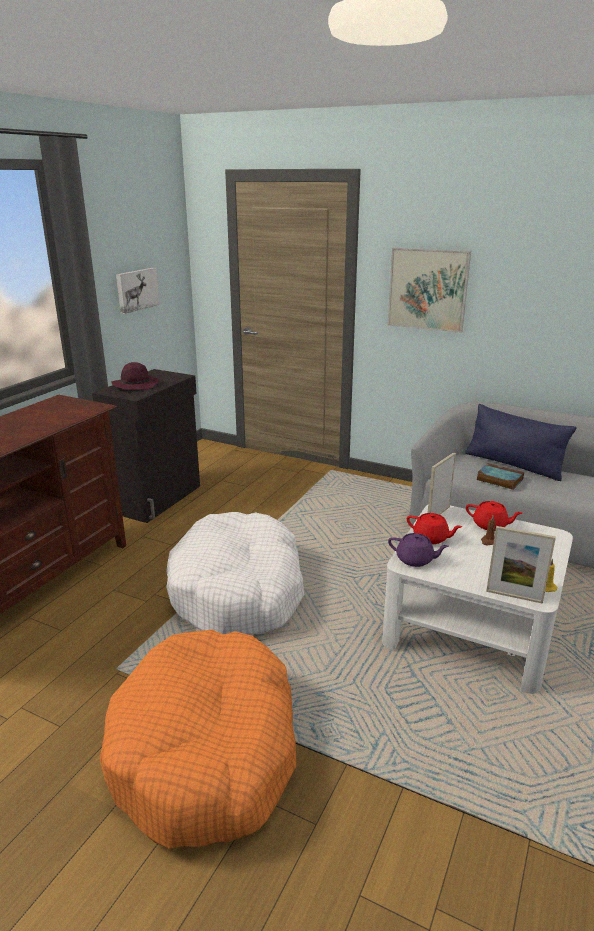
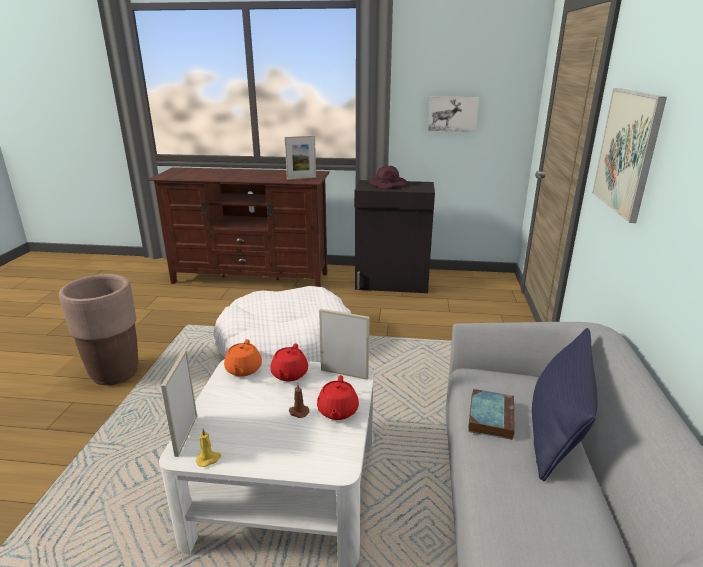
camera: 70 degrees right, 0 degrees up
orange dog bed [100,630,296,849] -> brown planter [59,274,138,385]
purple teapot [388,533,449,567] -> orange teapot [224,339,262,377]
none -> picture frame [285,135,316,180]

